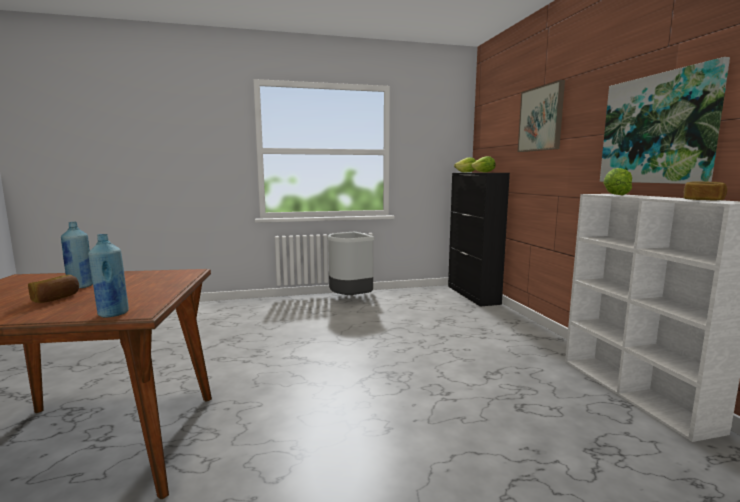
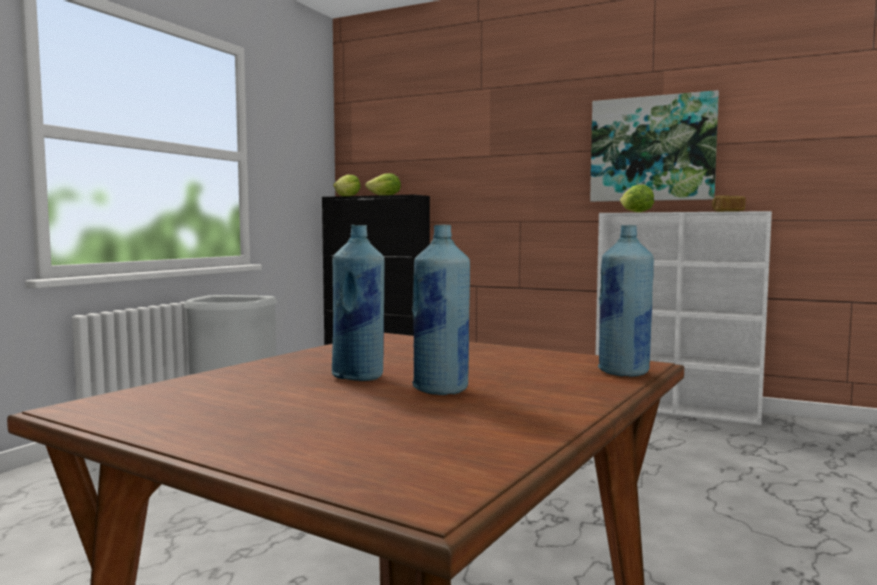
camera: 50 degrees left, 5 degrees down
bread [28,275,79,303] -> blue bottle [412,224,470,395]
picture [518,80,565,152] -> none

